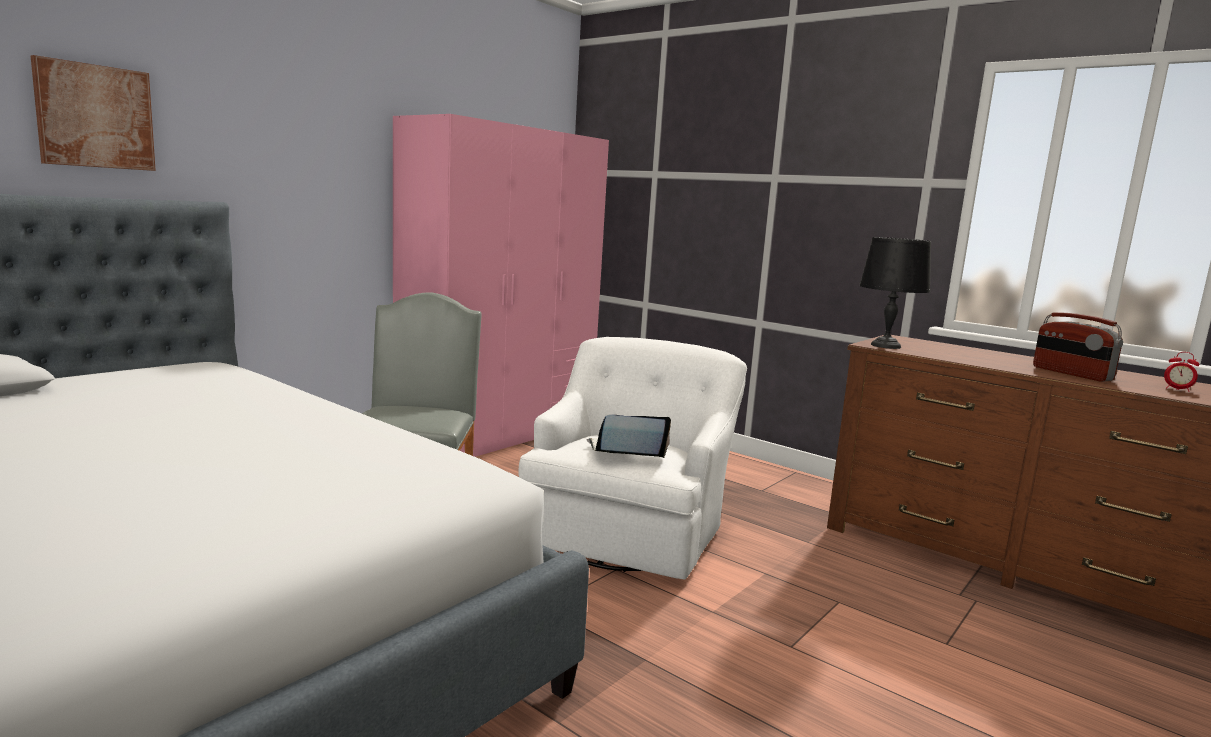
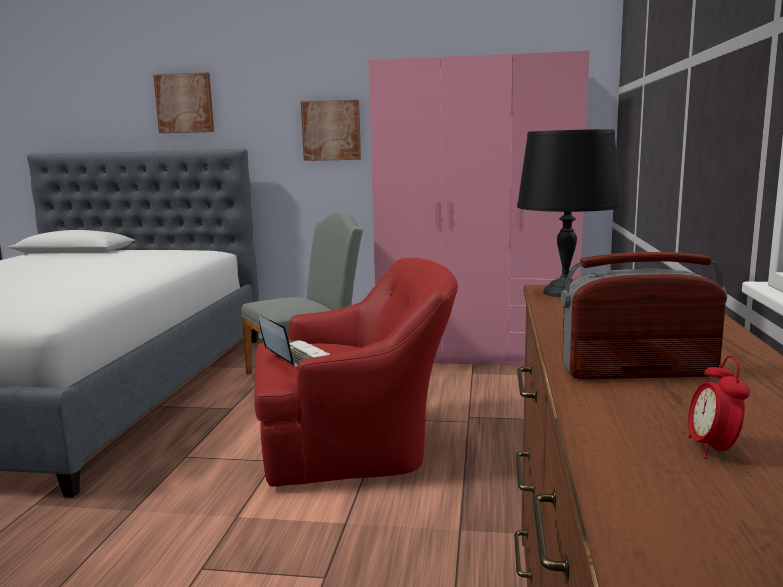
camera: 60 degrees right, 0 degrees up
white armchair [519,337,747,580] -> red armchair [254,257,458,487]
radio [1033,312,1123,382] -> radio turned 60 degrees clockwise [561,252,727,379]
none -> picture [301,100,361,161]

